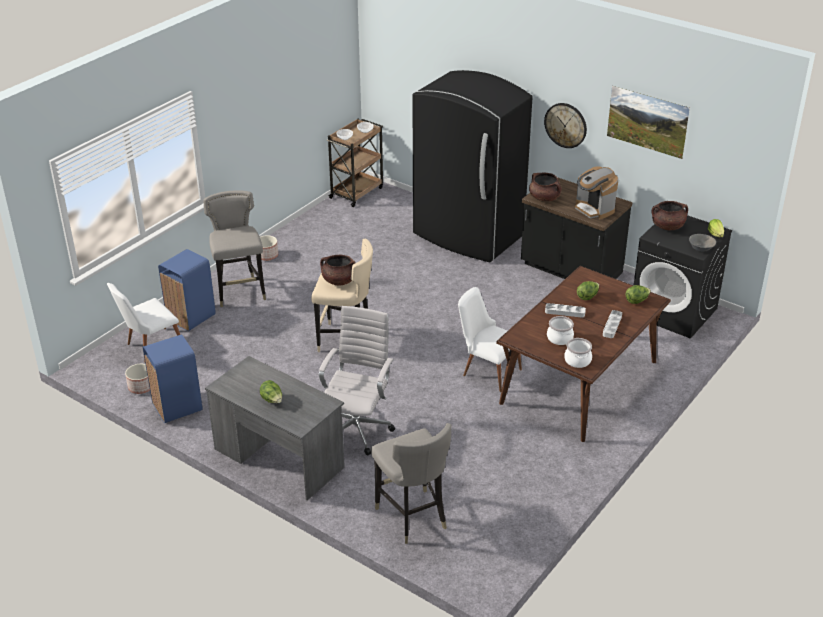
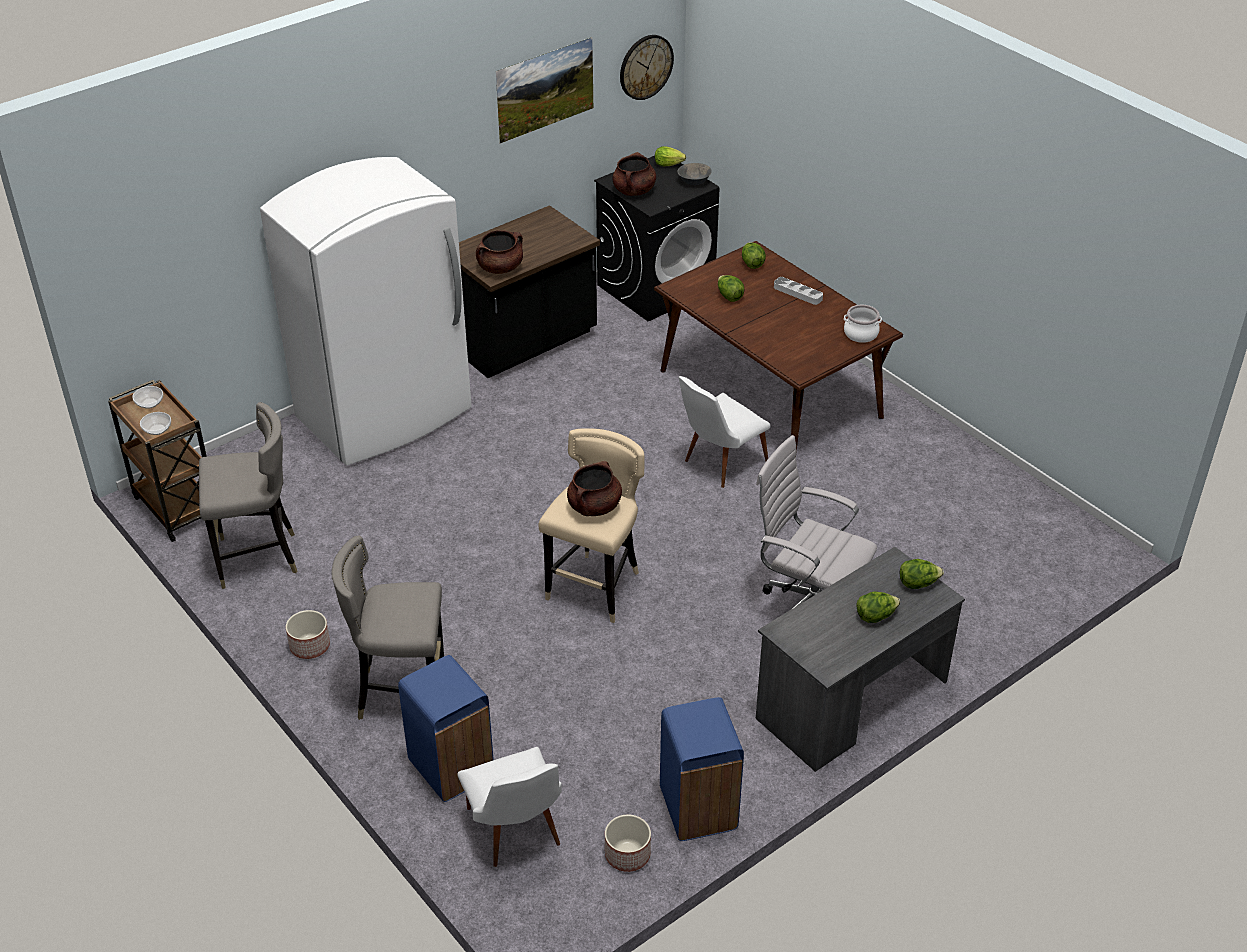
camera: 75 degrees left, 5 degrees up
grey stool [371,423,451,544] -> grey stool moved to [199,402,297,589]
black fridge [412,70,533,262] -> white fridge [260,157,472,465]
wall clock [544,103,587,148] -> wall clock moved to [620,35,674,100]
grey tray [545,303,586,318] -> none
cooking pot [547,316,574,345] -> none
coffee machine [575,166,618,219] -> none
none -> lettuce [900,559,944,589]

